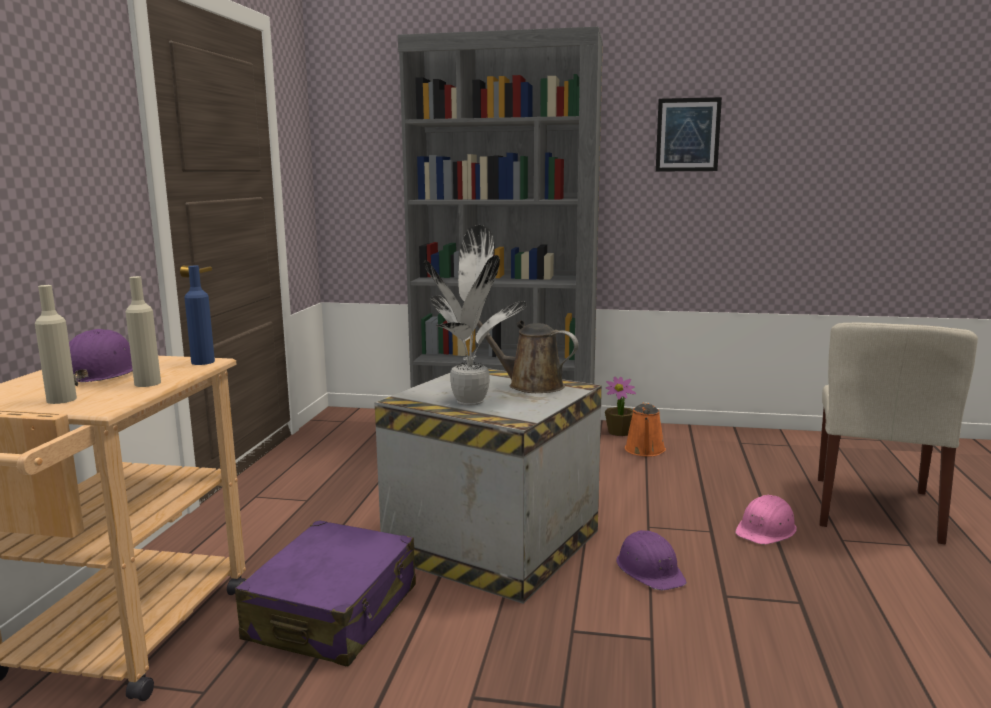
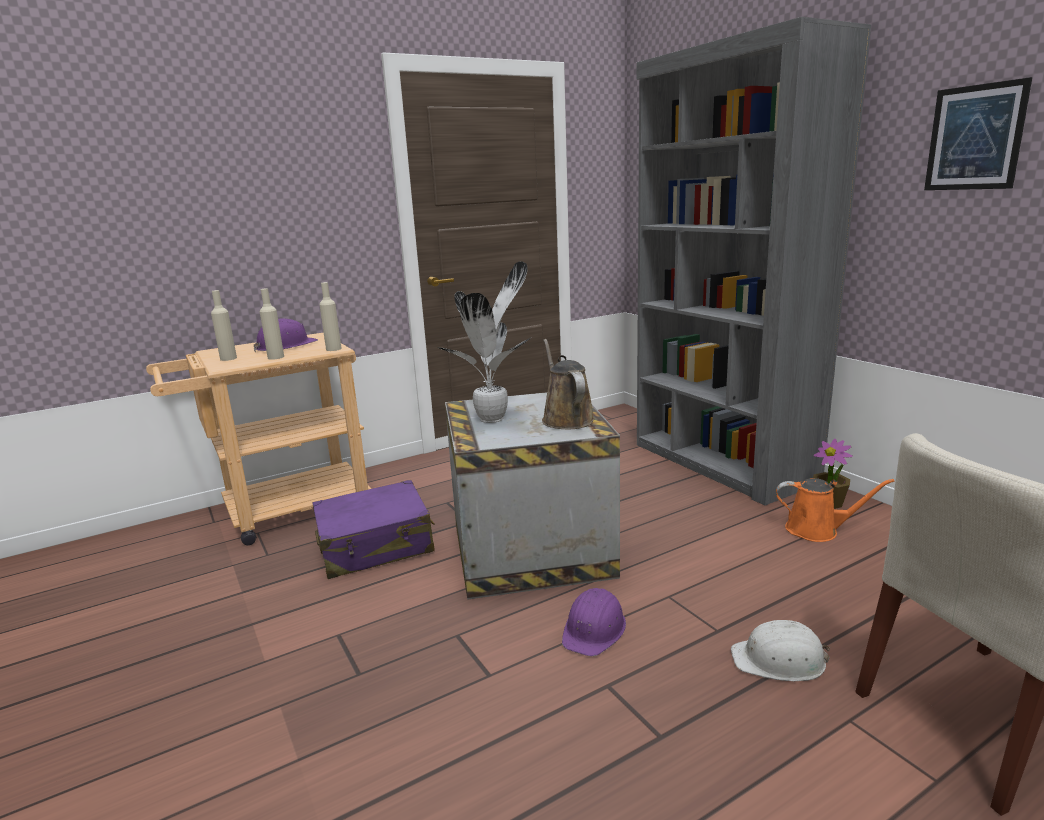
camera: 50 degrees right, 5 degrees up
blue bottle [184,265,215,365] -> beige bottle [319,282,342,351]
orange watering can [625,402,666,457] -> orange watering can turned 135 degrees counterclockwise [776,478,895,542]
pink hard hat [735,495,797,545] -> white hard hat [731,620,830,681]

